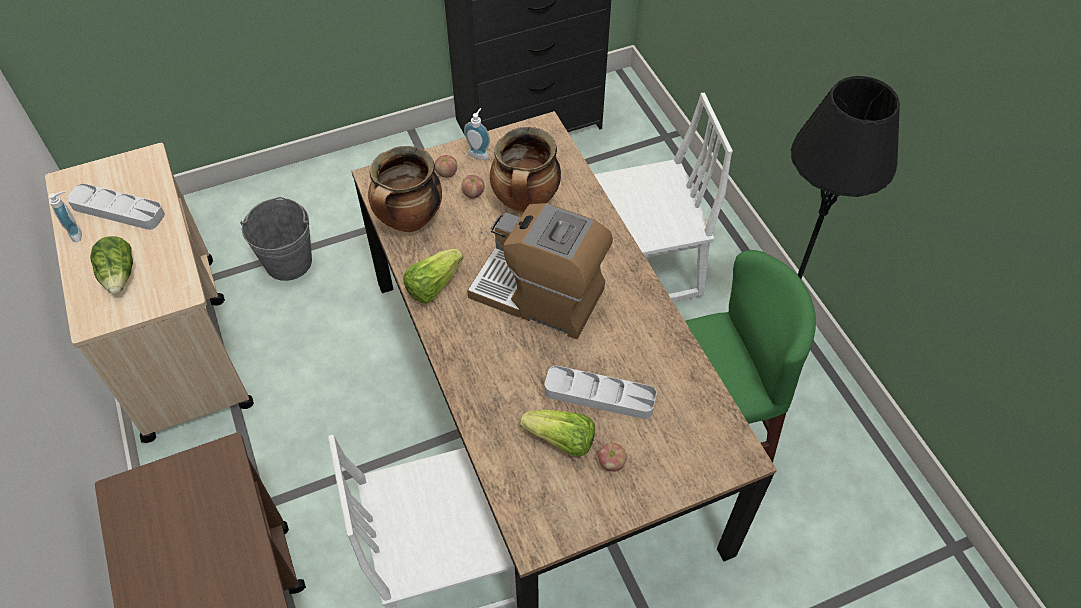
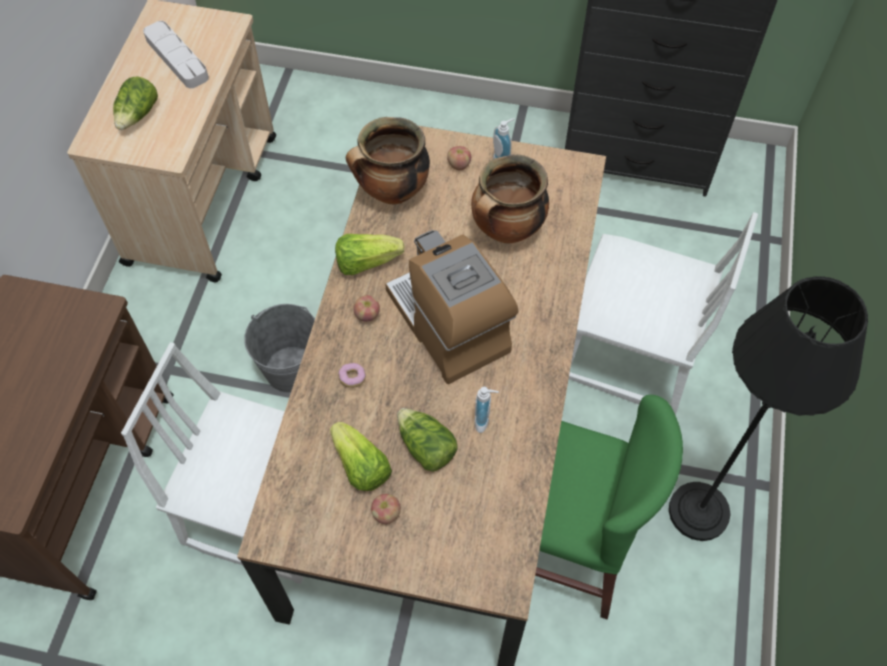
camera: 35 degrees right, 5 degrees up
soap dispenser [49,191,82,242] -> soap dispenser moved to [475,386,499,433]
grey bucket [240,197,312,281] -> grey bucket moved to [244,304,315,393]
apple [461,175,485,199] -> apple moved to [353,295,380,322]
grey tray [544,366,657,419] -> lettuce [397,408,458,472]
none -> donut [338,363,366,388]

